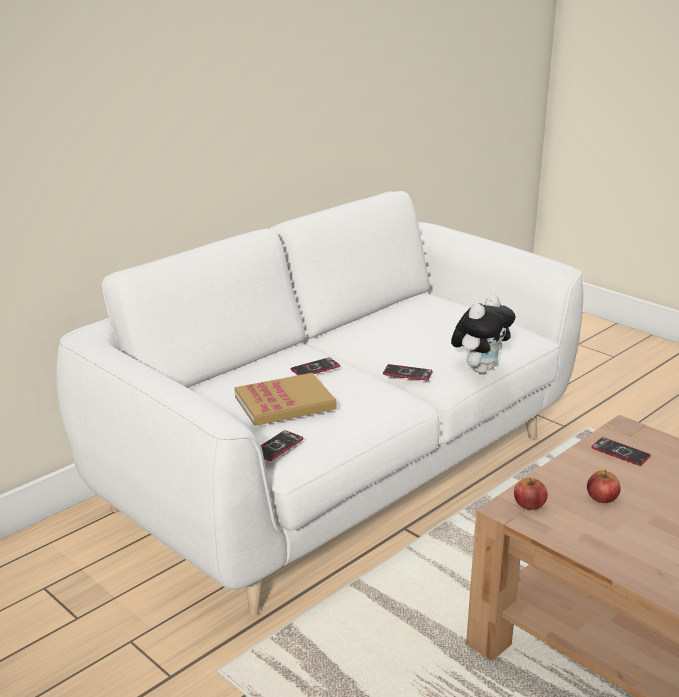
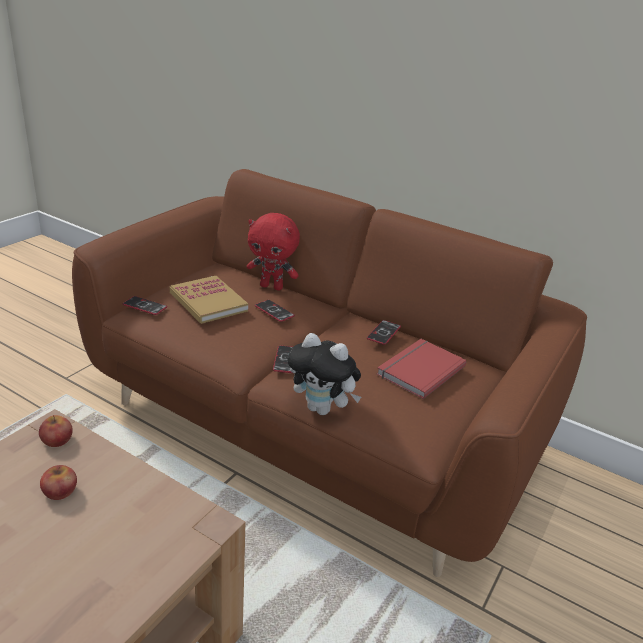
camera: 75 degrees right, 5 degrees up
white sofa [56,191,583,616] -> brown sofa [72,169,587,577]
phone [591,437,651,466] -> phone moved to [367,320,401,345]
none -> red plush toy [246,213,300,291]
none -> red book [377,339,466,399]

